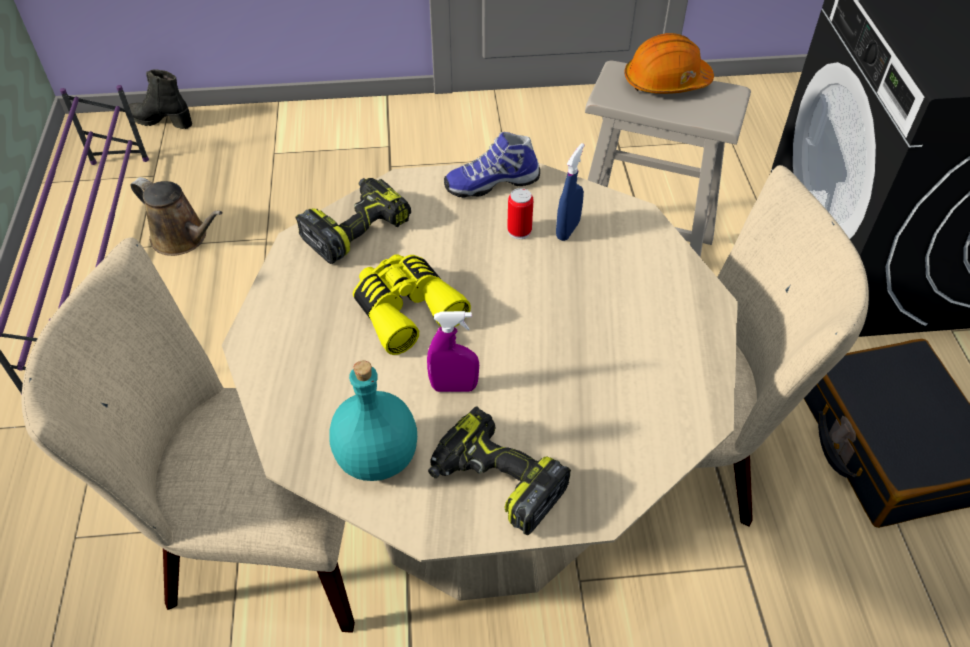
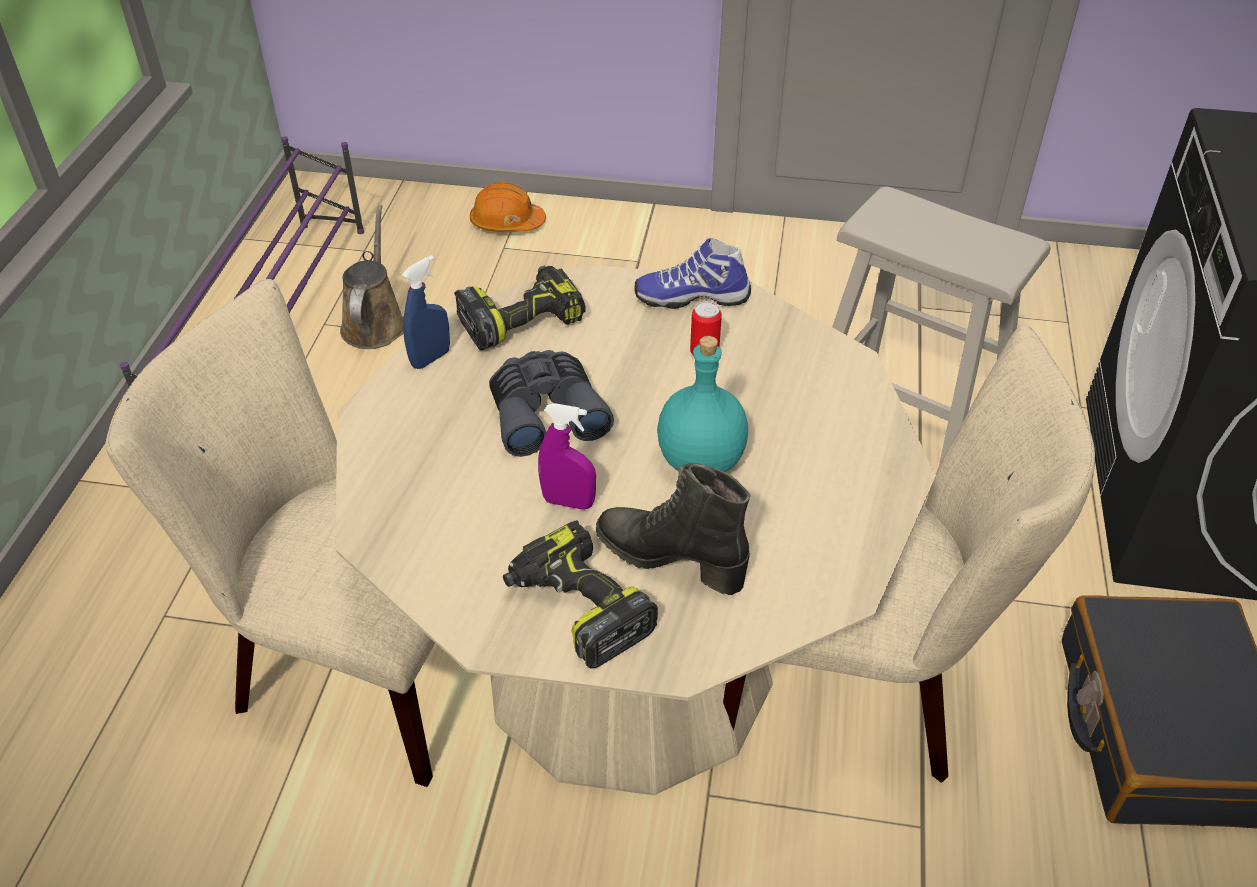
camera: 15 degrees right, 5 degrees down
black boot [125,69,192,129] -> black boot moved to [596,463,750,595]
brown watering can [131,177,223,256] -> brown watering can turned 135 degrees counterclockwise [340,205,404,349]
turquoise bottle [329,360,417,481] -> turquoise bottle moved to [657,336,748,472]
yellow binoculars [353,254,471,355] -> grey binoculars [489,350,614,457]
blue spray bottle [556,143,584,241] -> blue spray bottle moved to [402,255,450,369]
orange hard hat [625,33,714,94] -> orange hard hat moved to [470,182,546,232]

